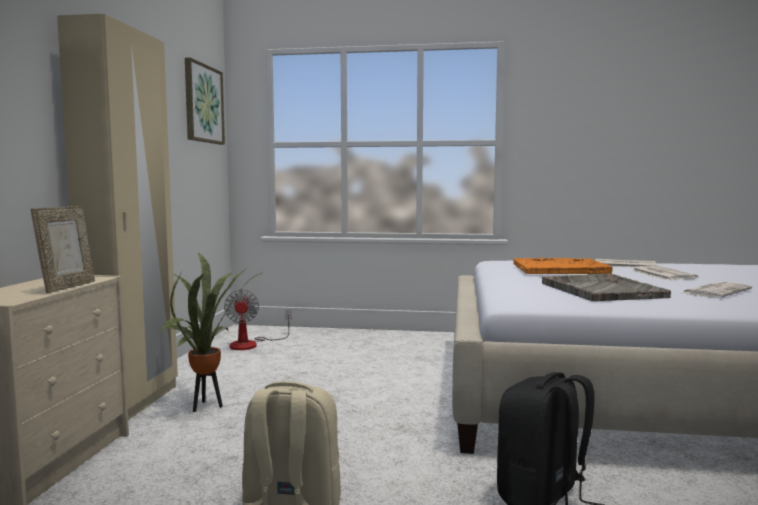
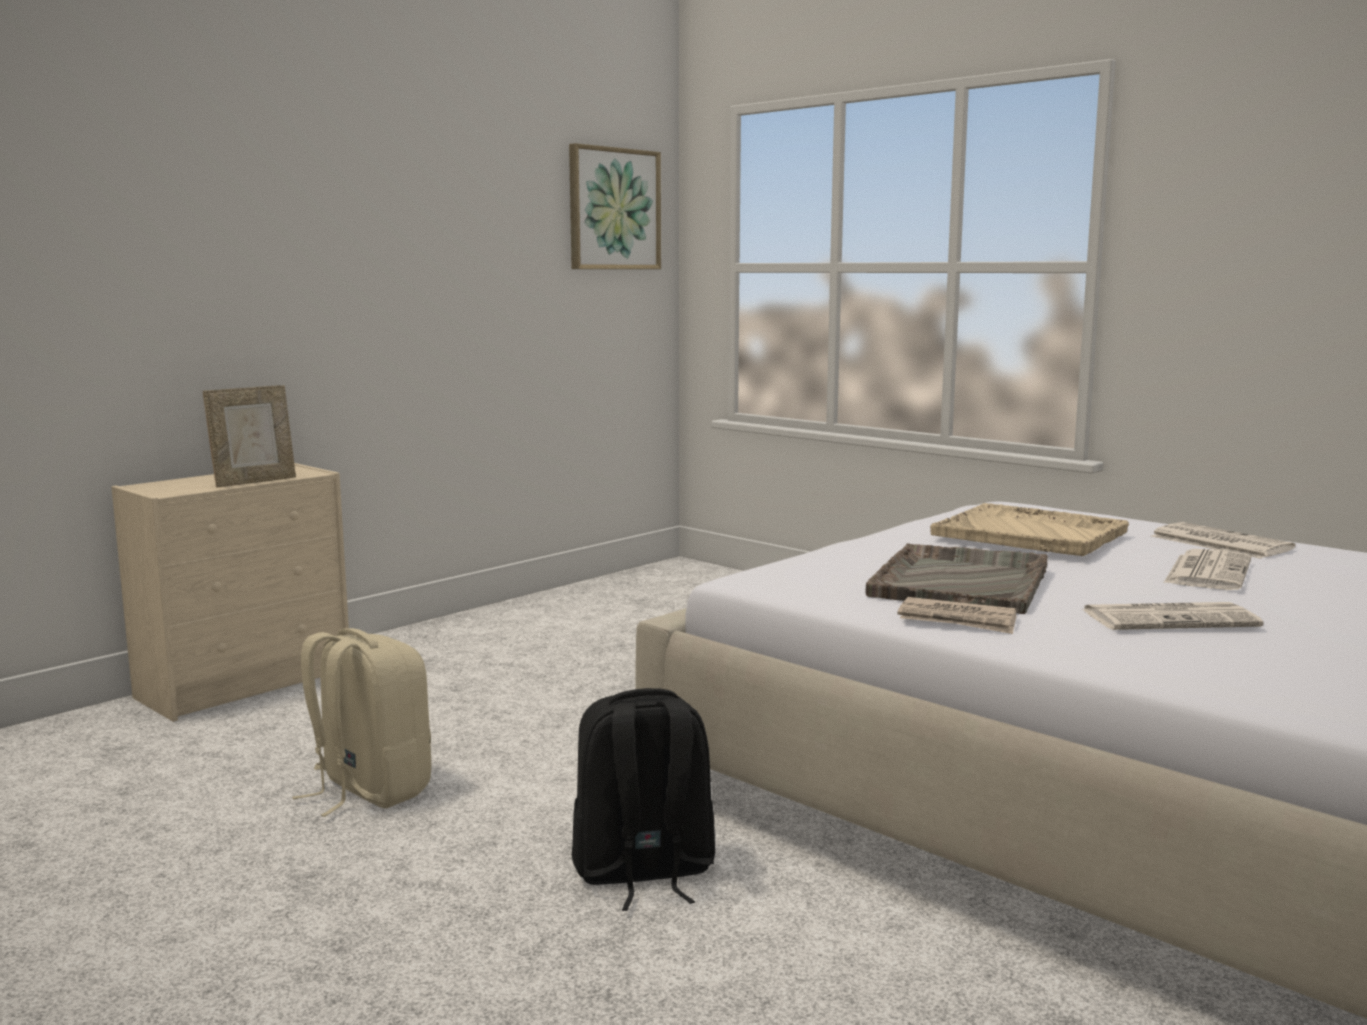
camera: 35 degrees right, 5 degrees up
beige wardrobe [57,14,178,420] -> none
potted plant [160,253,262,412] -> none
fan [224,290,292,350] -> none
orange tray [513,258,613,274] -> beige tray [930,503,1129,556]
none -> newspaper [897,597,1017,634]

